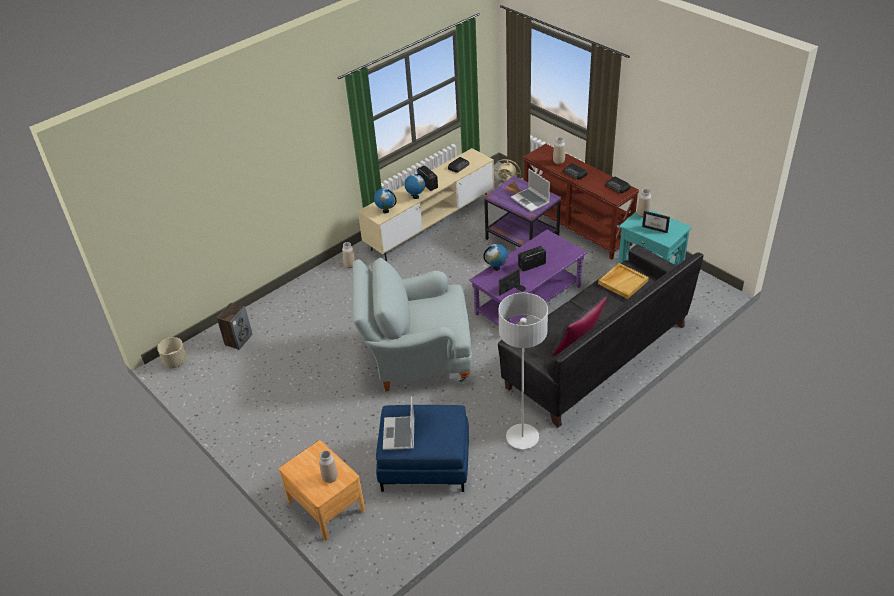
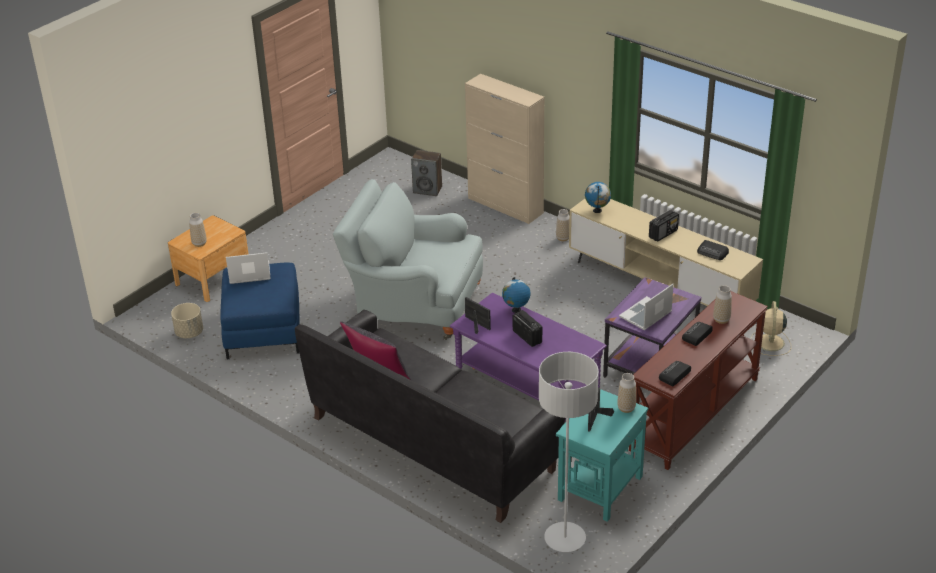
camera: 80 degrees right, 5 degrees down
beige planter [157,337,187,368] -> beige planter moved to [171,303,203,338]
grey armchair [353,258,472,391] -> grey armchair turned 60 degrees counterclockwise [333,179,483,340]
globe [404,173,425,199] -> none
grey floor lamp [498,293,548,449] -> grey floor lamp moved to [539,352,599,552]
beige tray [598,263,649,299] -> none
none -> beige cabinet [465,74,544,224]

